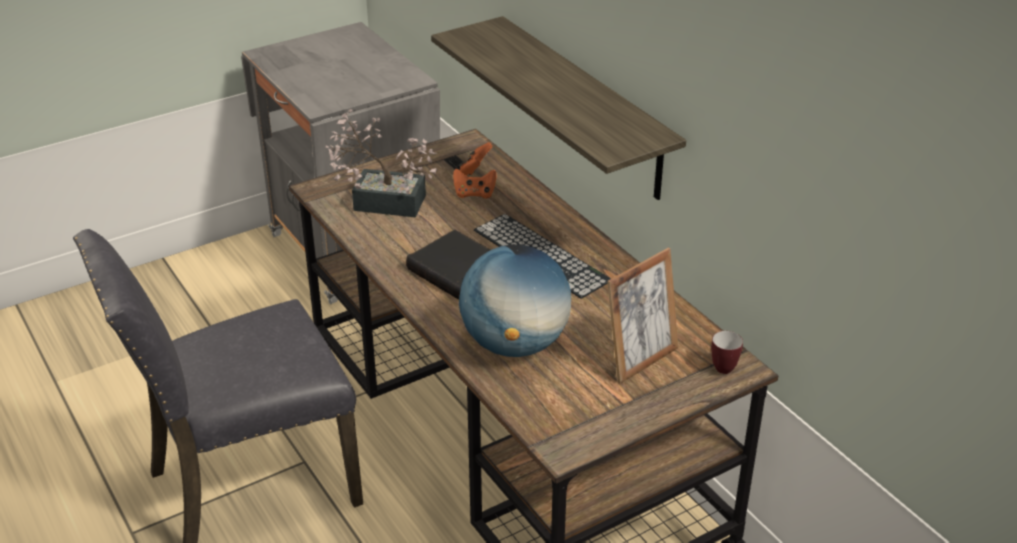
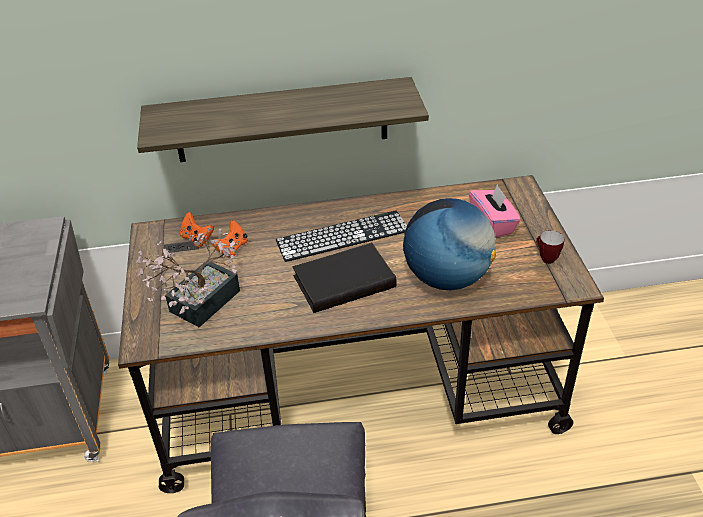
camera: 65 degrees left, 5 degrees up
picture frame [607,248,678,384] -> pink tissue box [469,184,521,238]
mug [711,331,743,374] -> mug moved to [536,230,565,264]

